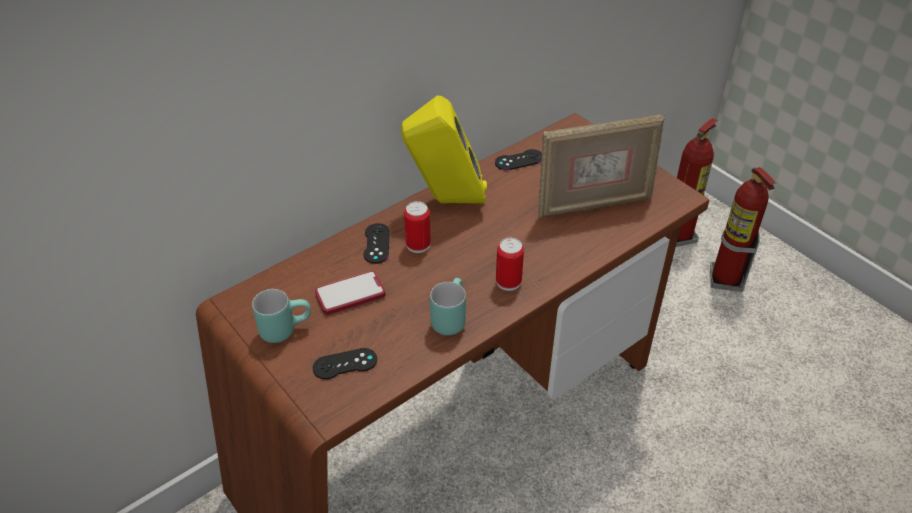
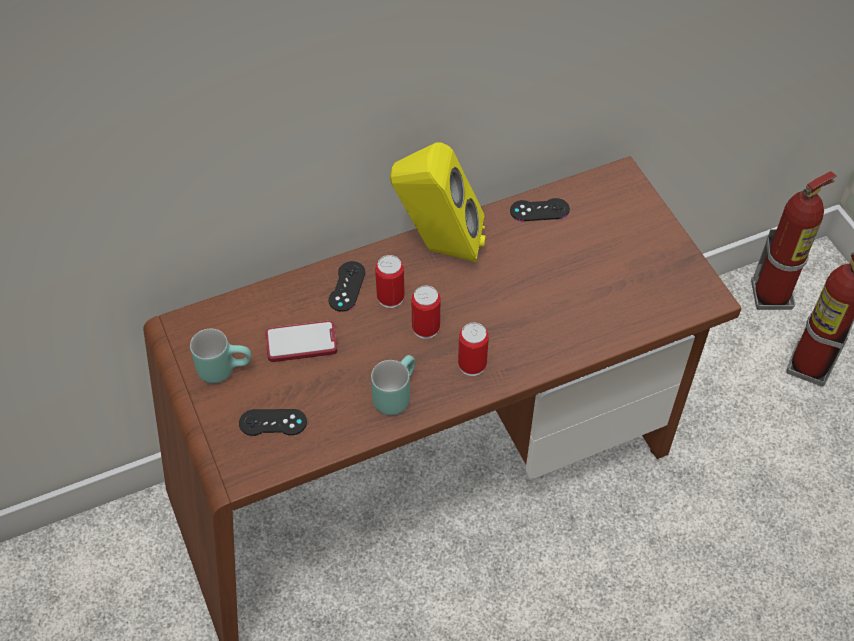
camera: 15 degrees right, 10 degrees up
picture frame [538,115,665,219] -> none
none -> can [411,286,440,339]

